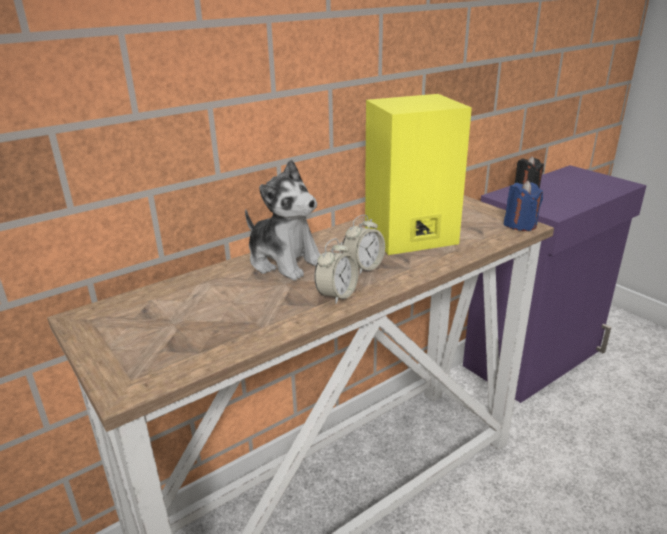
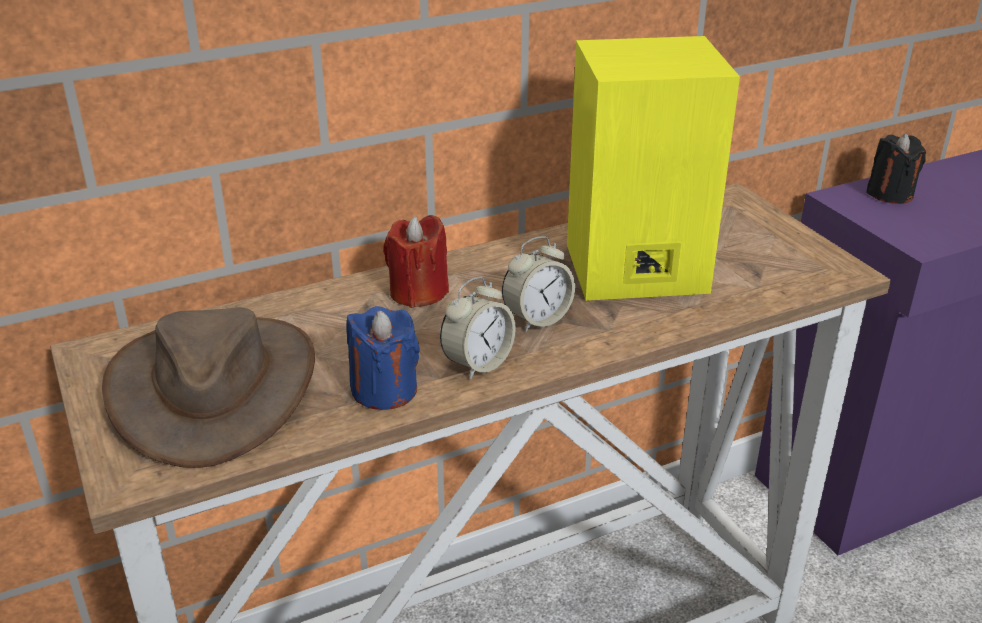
camera: 10 degrees right, 5 degrees up
plush toy [245,160,321,281] -> red candle [383,215,449,308]
blue candle [504,181,543,231] -> blue candle moved to [346,306,420,410]
none -> brown hat [102,307,315,468]

